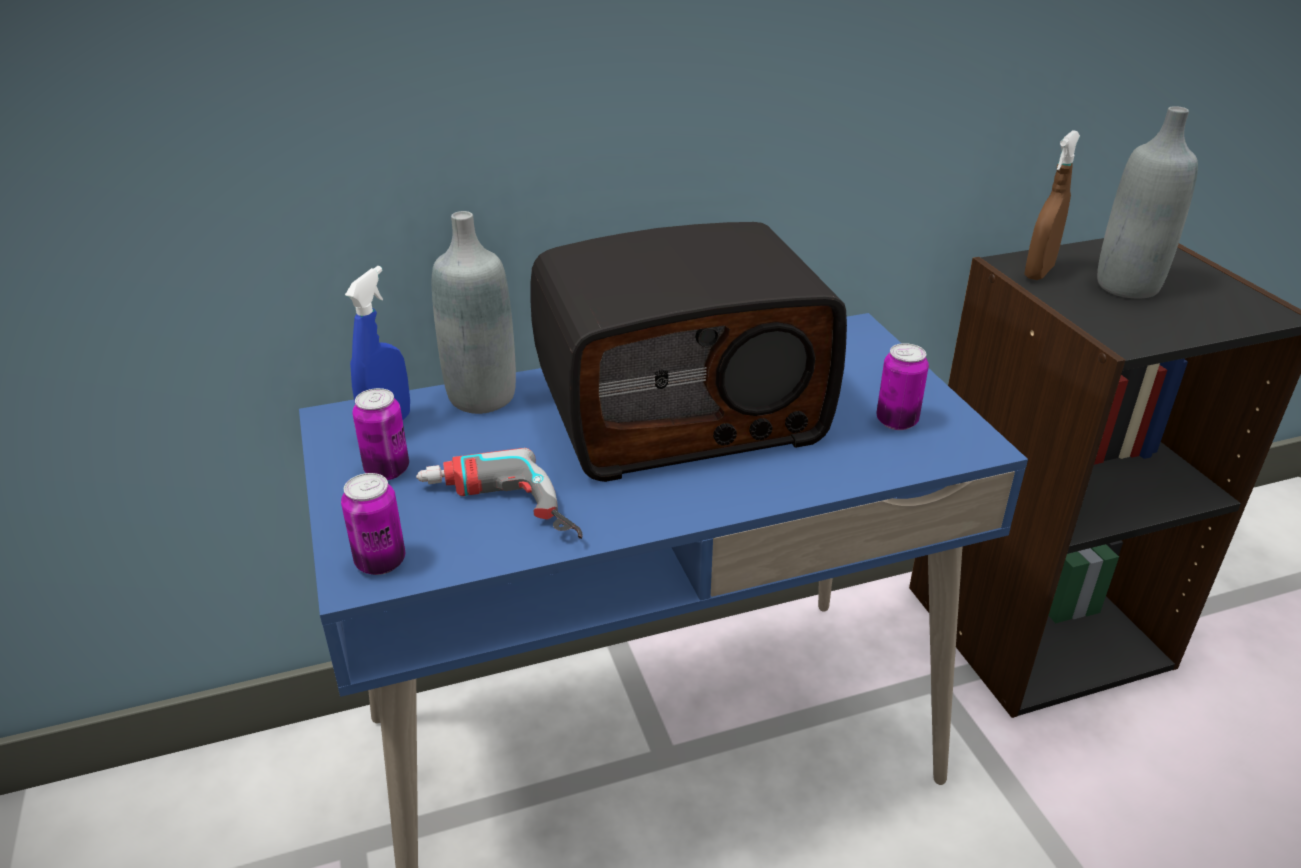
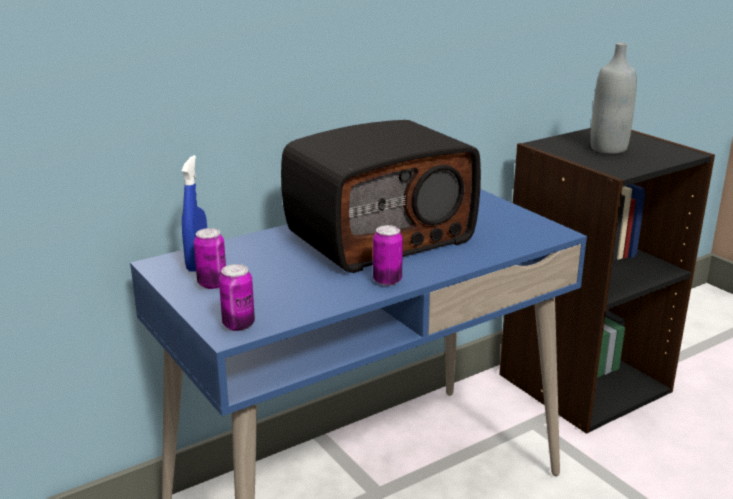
camera: 15 degrees left, 10 degrees down
power drill [416,448,583,539] -> none
grey bottle [432,211,516,414] -> none
can [876,343,929,430] -> can moved to [373,225,403,286]
brown spray bottle [1024,130,1080,280] -> none

